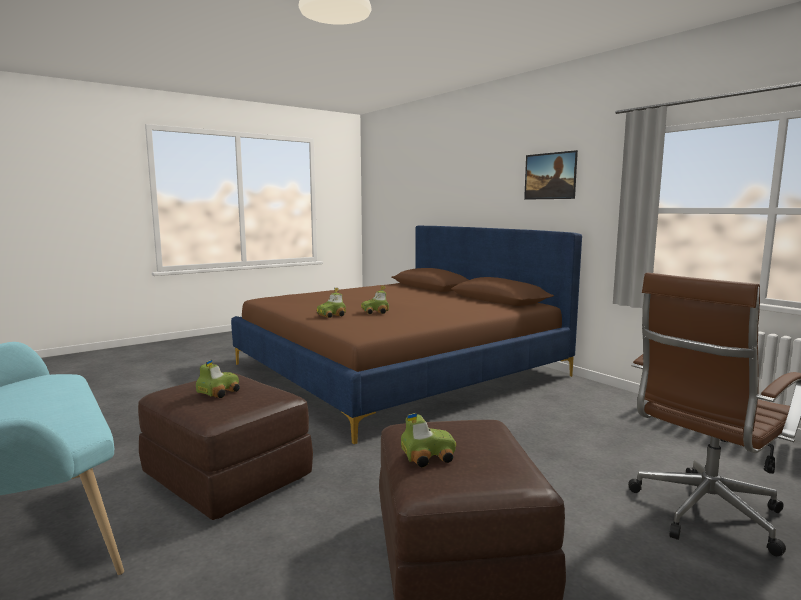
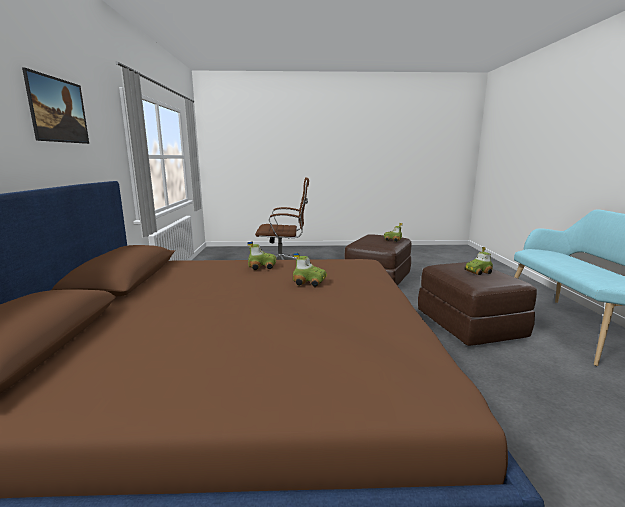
camera: 145 degrees left, 5 degrees up
toy car [317,288,346,318] -> toy car moved to [248,241,276,270]

